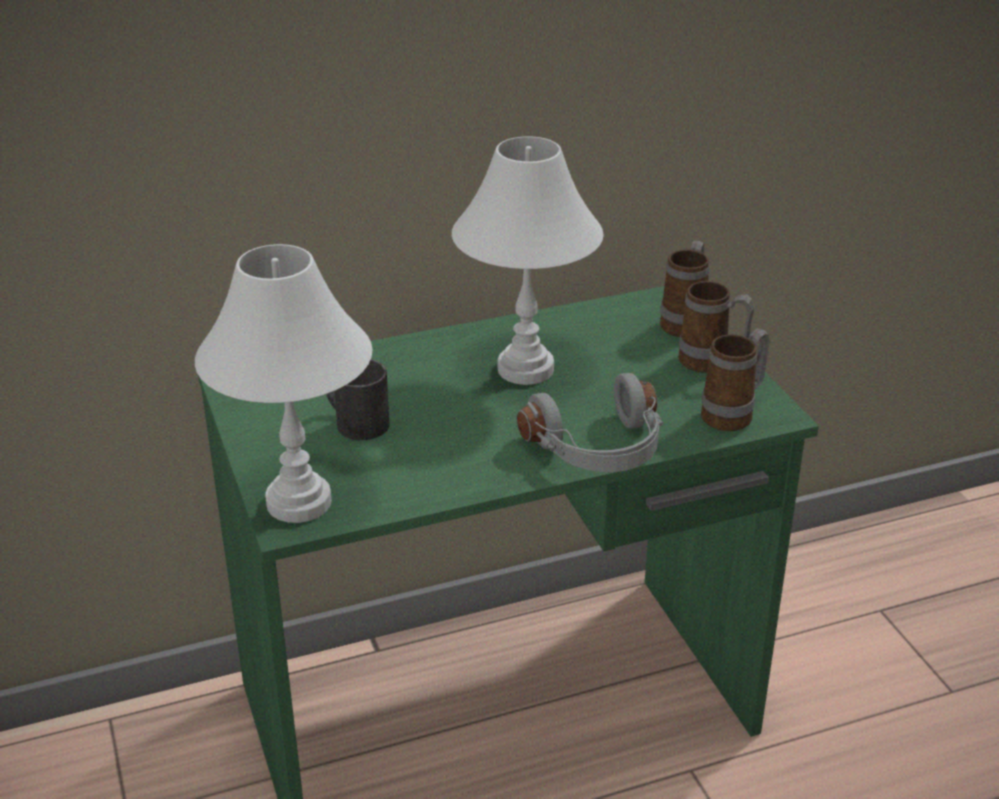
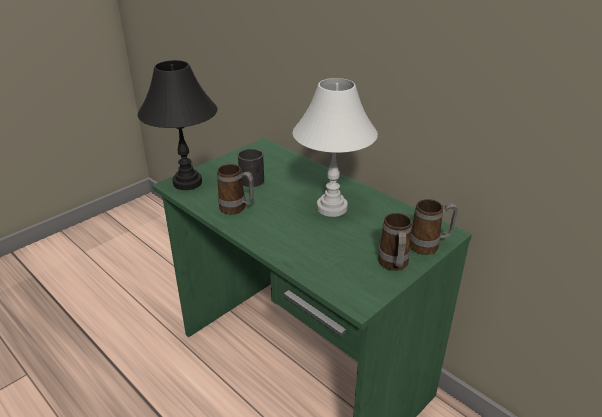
camera: 65 degrees right, 0 degrees up
white table lamp [195,244,373,523] -> black table lamp [138,60,217,190]
grey headphones [517,373,664,472] -> none
mug [701,329,770,431] -> mug moved to [217,164,254,214]

